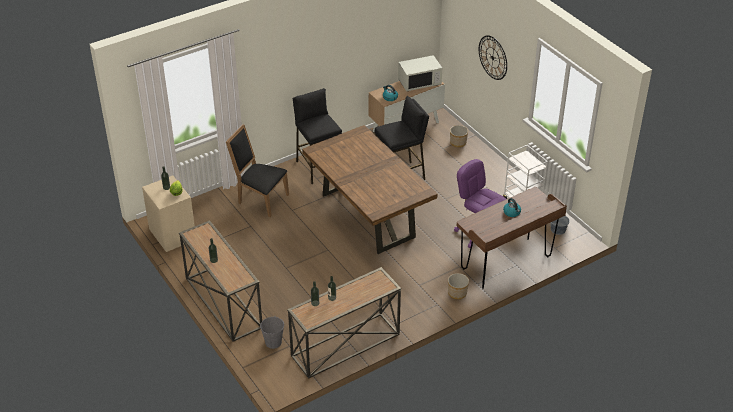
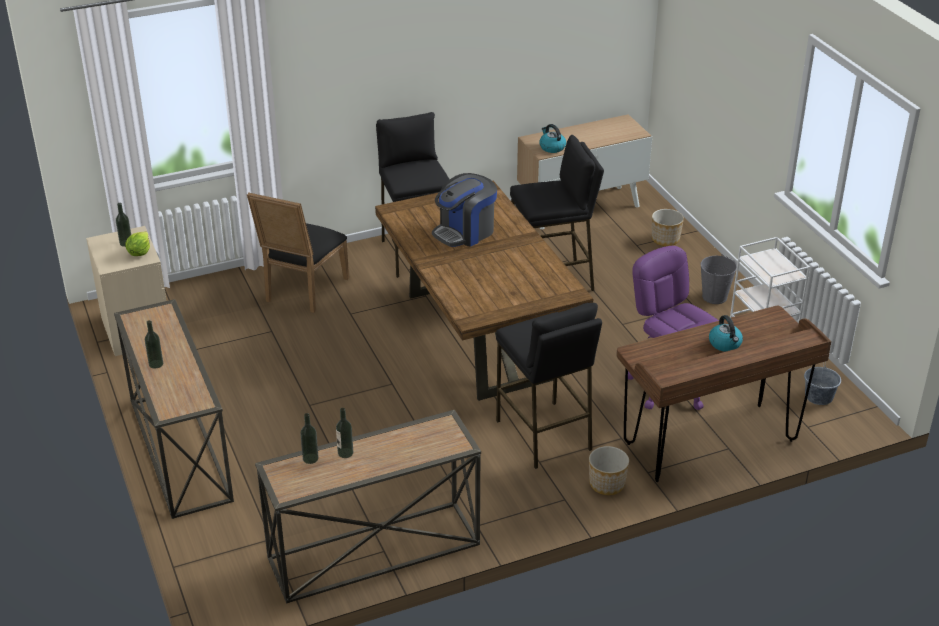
camera: 10 degrees right, 5 degrees down
black chair [226,124,289,217] -> black chair turned 105 degrees counterclockwise [247,192,349,313]
grey bucket [260,316,284,349] -> grey bucket moved to [700,254,737,304]
white microwave [398,55,442,91] -> none
wall clock [479,35,507,80] -> none
none -> coffee machine [432,173,497,247]
none -> black stool [496,303,602,469]

